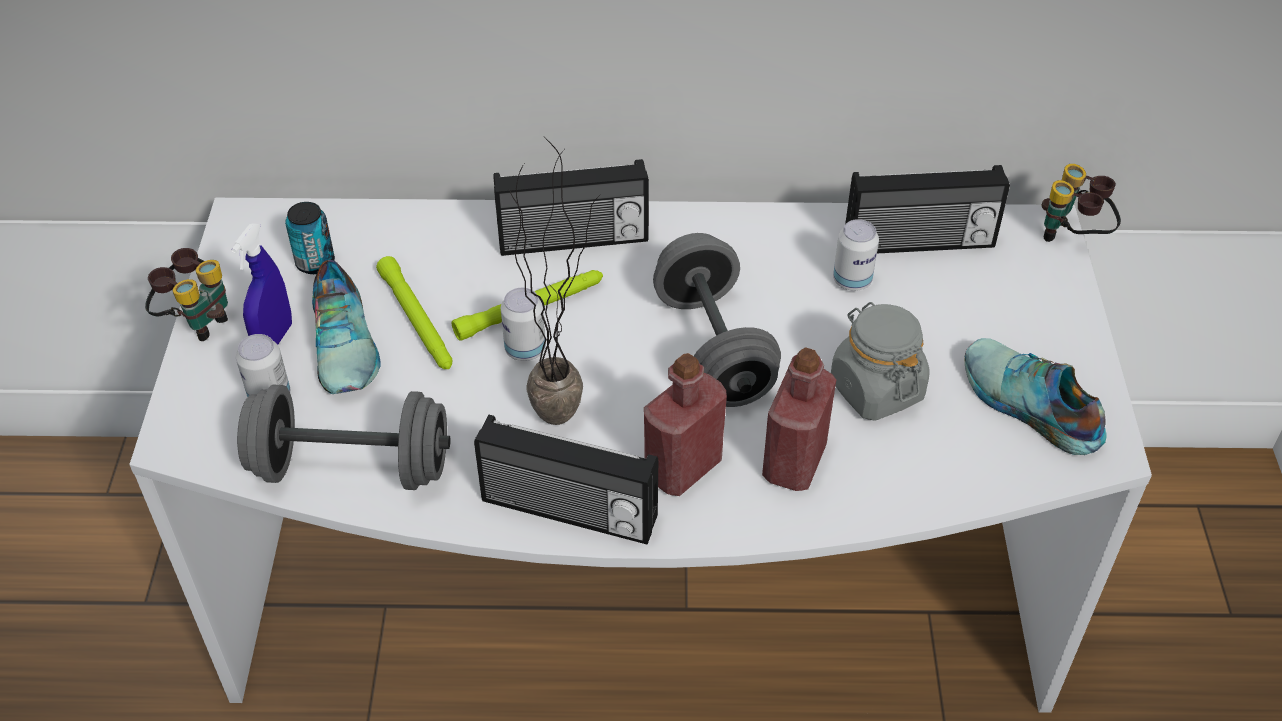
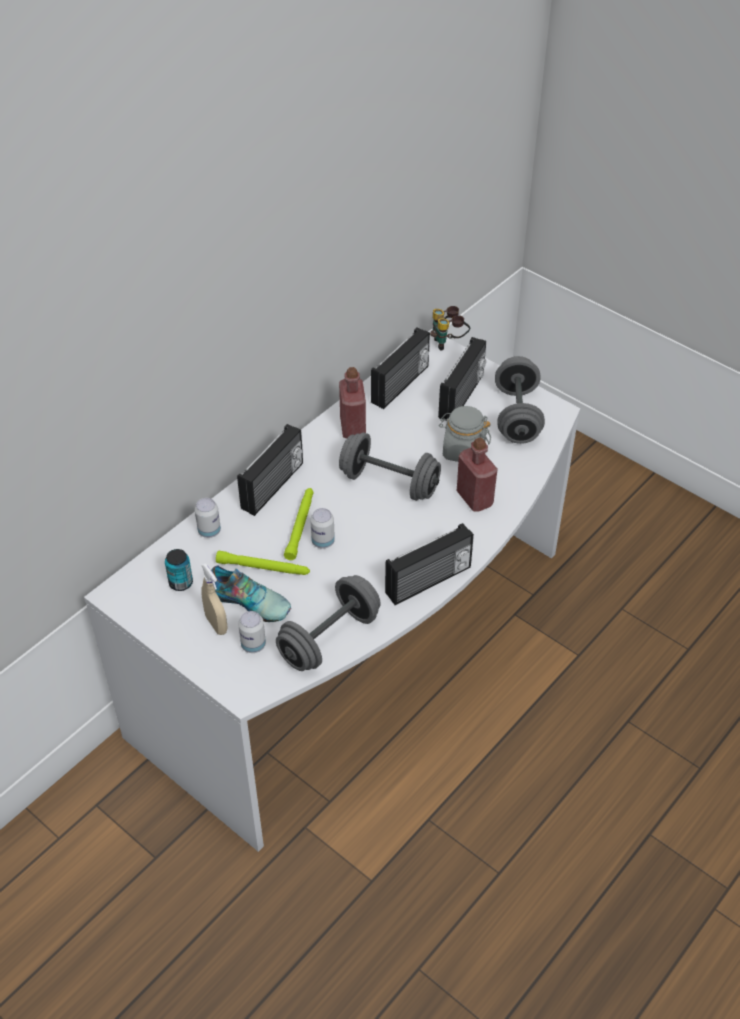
camera: 50 degrees left, 0 degrees up
binoculars [145,248,228,341] -> none
blue spray bottle [231,223,292,345] -> beige spray bottle [201,563,228,635]
potted plant [509,136,601,425] -> none
red bottle [644,353,727,496] -> red bottle moved to [339,367,366,439]
can [833,219,879,291] -> can moved to [195,498,221,538]
shoe [965,338,1107,455] -> grey dumbbell [495,356,545,444]
none -> radio [438,337,486,421]

